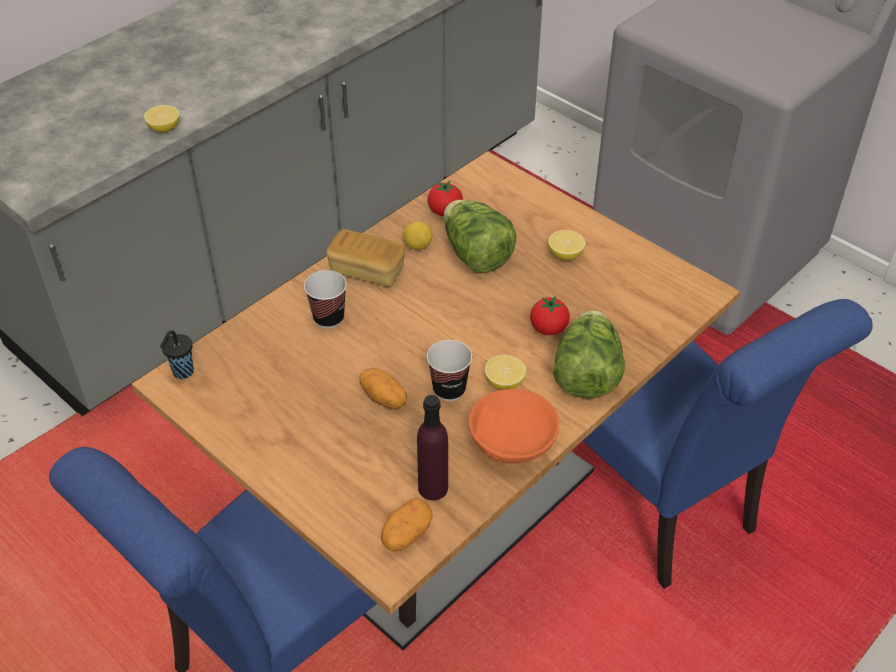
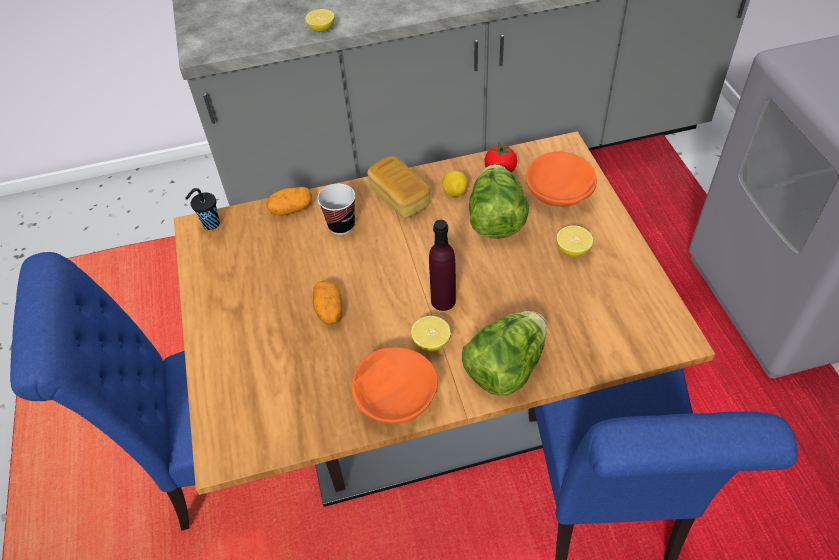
camera: 35 degrees right, 5 degrees up
potato [381,498,433,552] -> potato moved to [266,187,312,216]
purple bottle [417,395,448,500] -> purple bottle moved to [429,220,456,311]
cup [427,340,472,401] -> none
tomato [530,295,570,335] -> none
none -> orange bowl [526,151,597,206]

